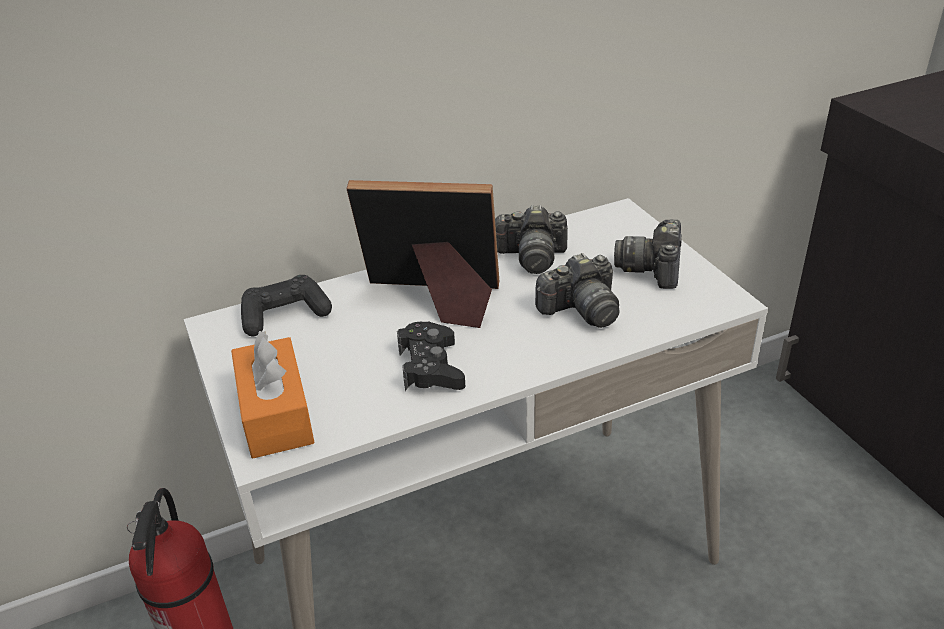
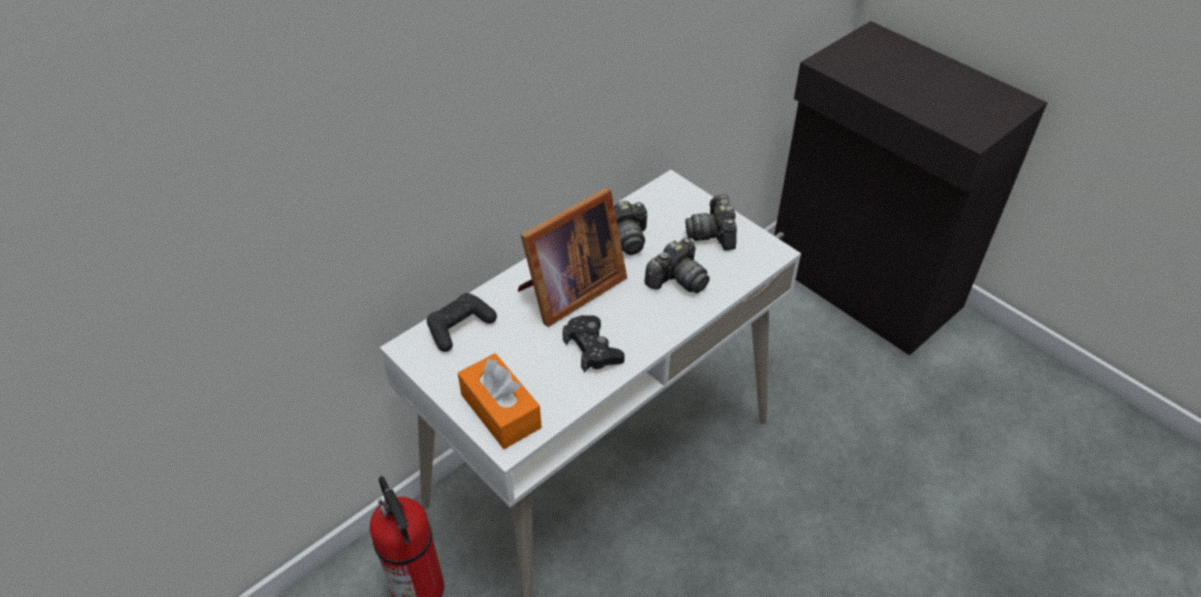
camera: 20 degrees left, 10 degrees up
picture frame [346,180,499,328] -> picture frame turned 150 degrees clockwise [518,188,627,327]

